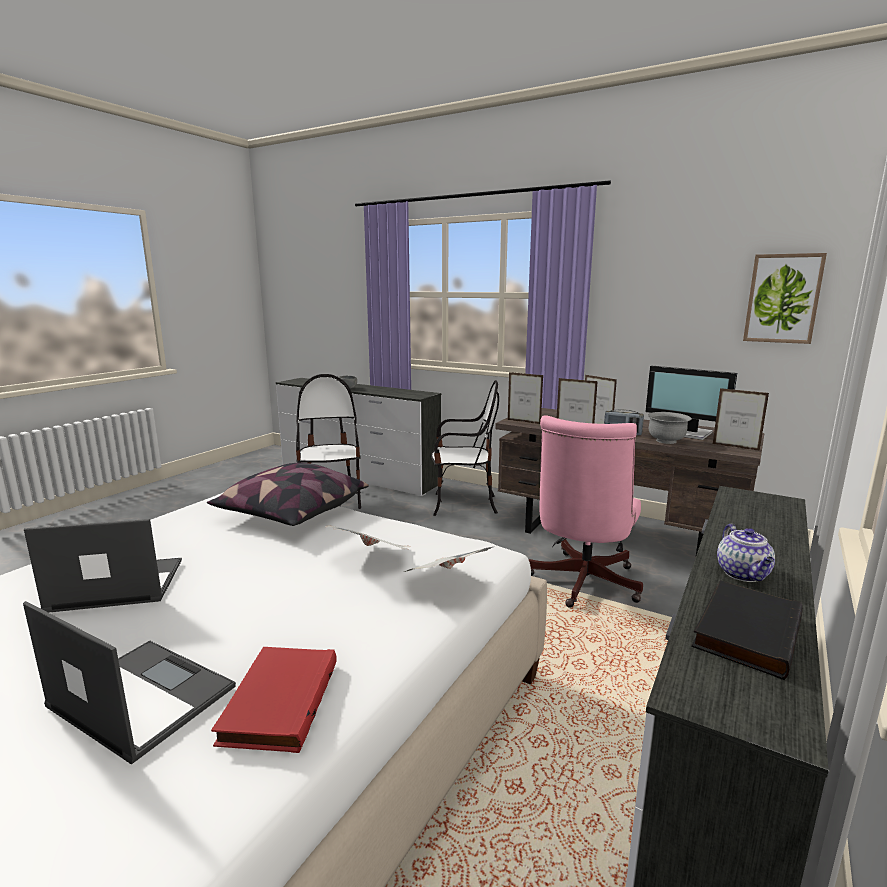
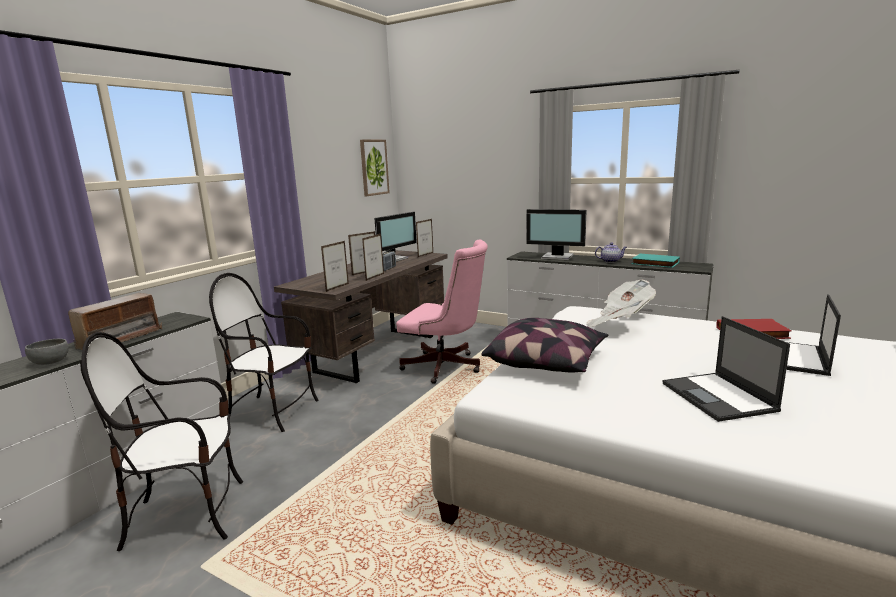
camera: 90 degrees left, 0 degrees up
chair [431,380,499,516] -> chair turned 75 degrees counterclockwise [209,273,319,432]
grey bowl [648,412,692,444] -> none
black book [691,580,803,680] -> turquoise book [632,254,680,268]
none -> radio [68,293,162,350]
none -> monitor [526,209,587,260]

